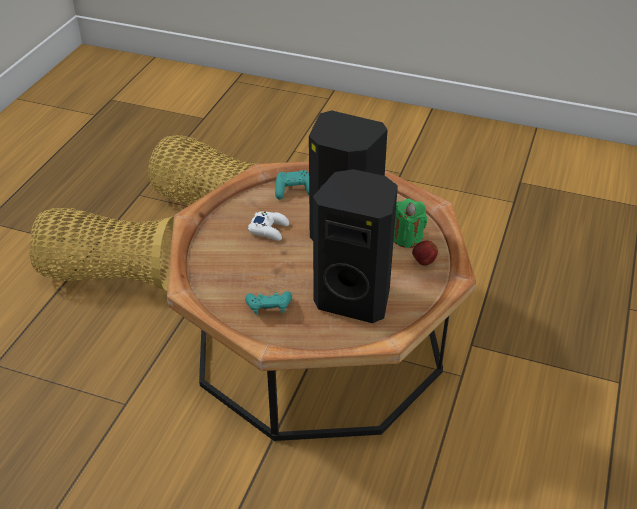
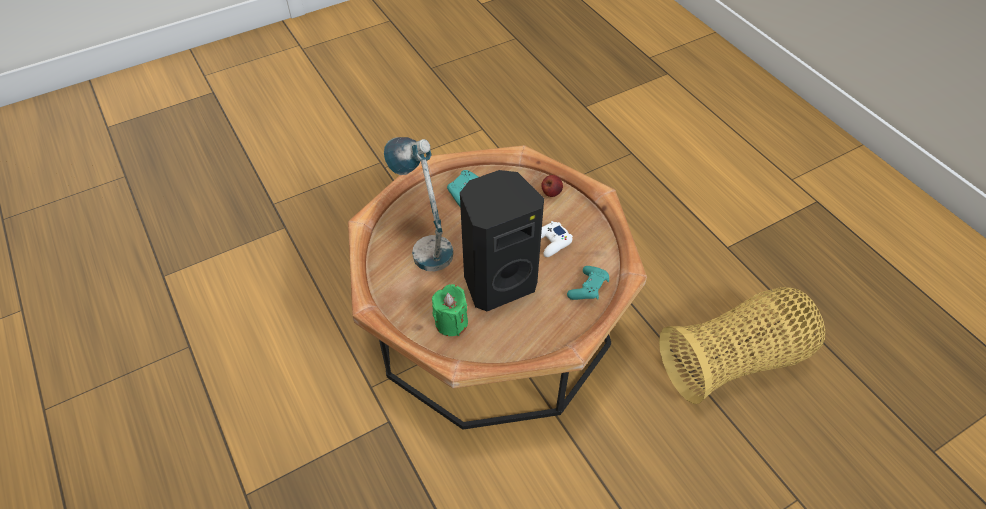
camera: 130 degrees right, 10 degrees up
basket [29,208,174,291] -> none
black speaker [313,169,398,323] -> table lamp [384,137,453,271]
apple [412,241,438,266] -> apple moved to [541,175,563,197]

